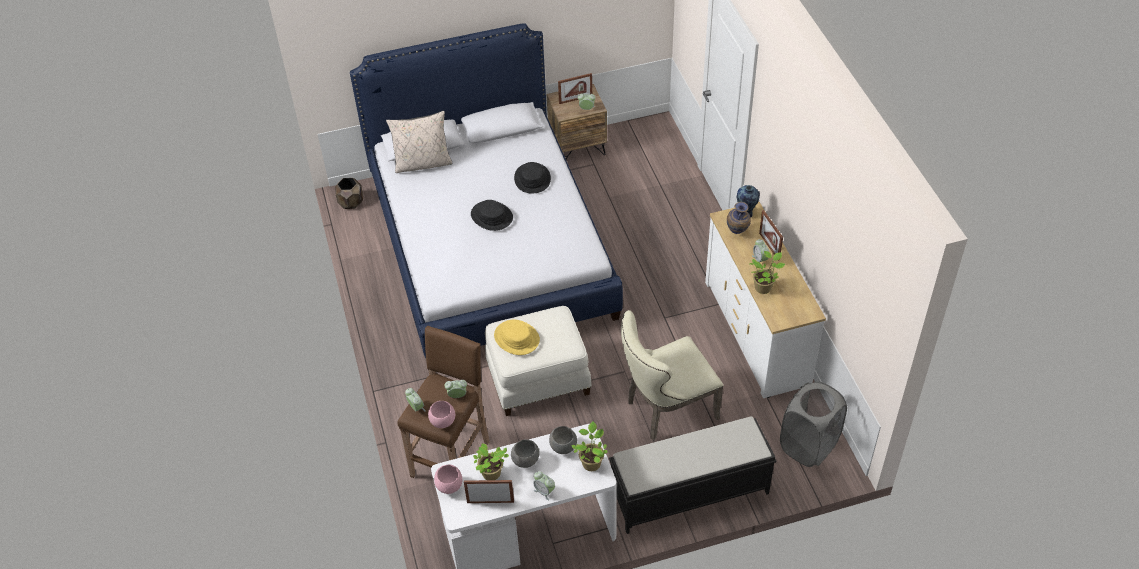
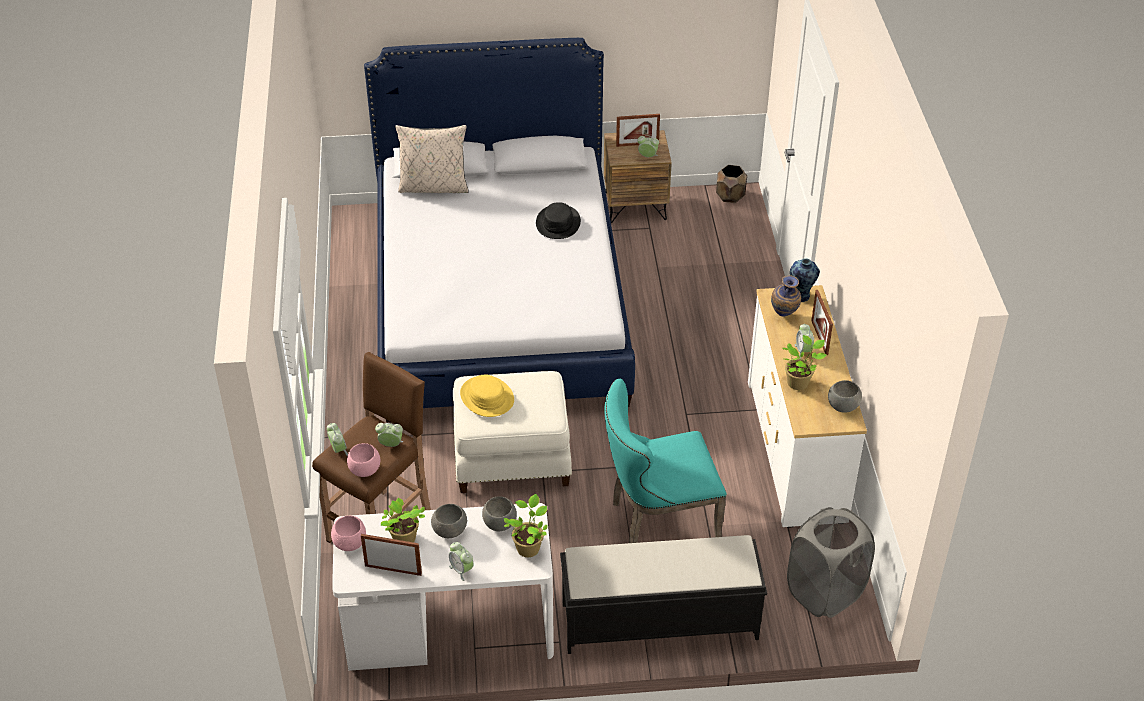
camera: 10 degrees right, 5 degrees down
brown planter [335,178,363,209] -> brown planter moved to [716,165,747,203]
black hat [471,200,513,231] -> none
beige chair [621,310,724,440] -> turquoise chair [604,379,727,543]
none -> grey bowl [828,380,862,412]

